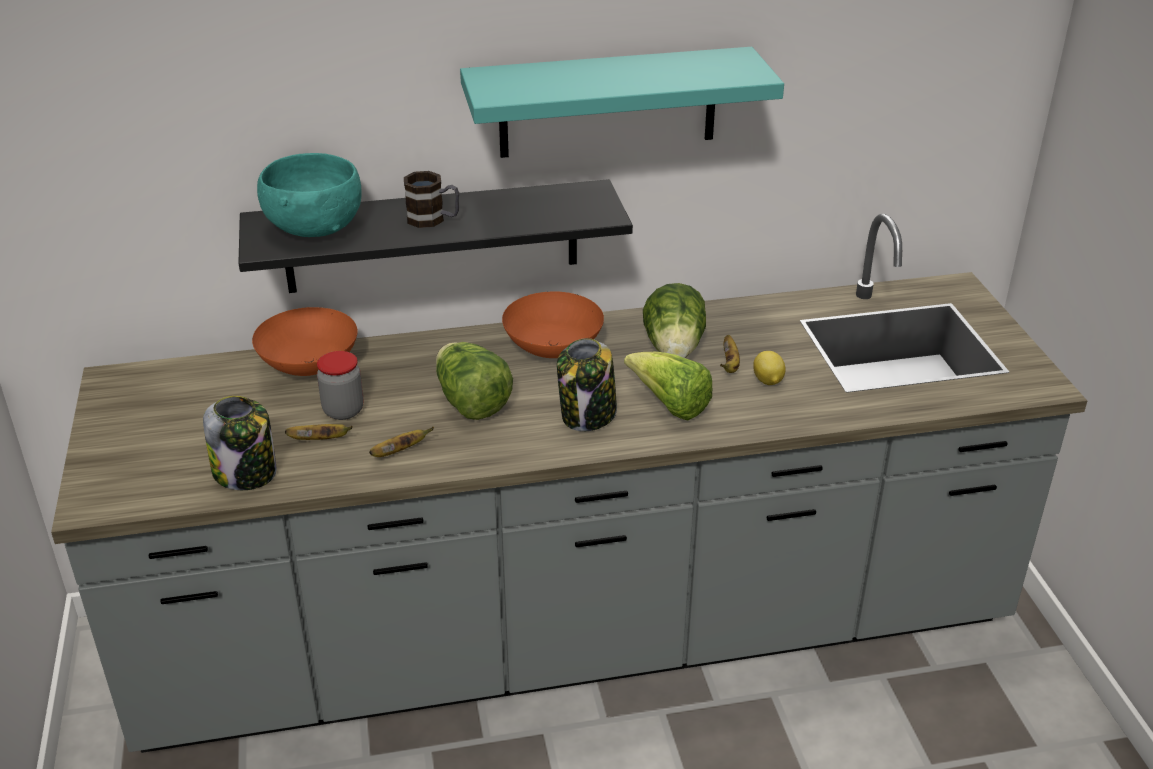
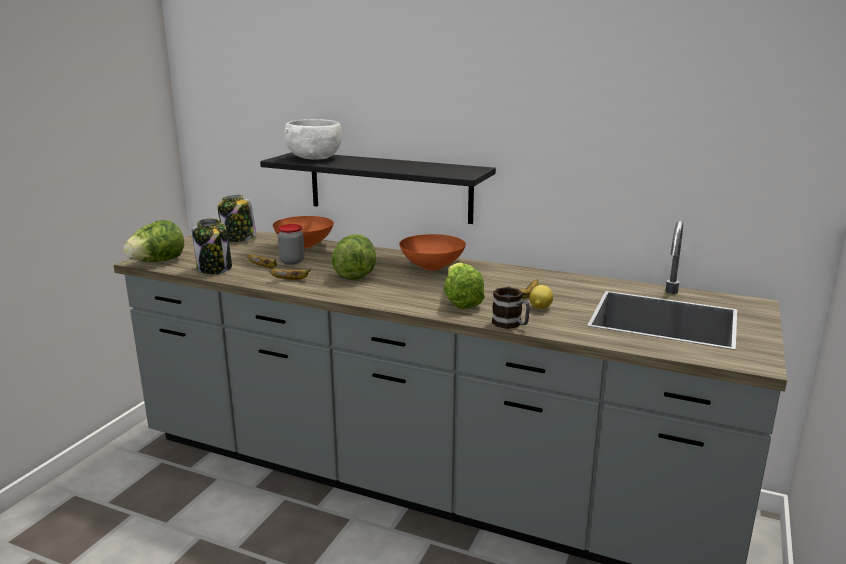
camera: 35 degrees right, 15 degrees down
turquoise bowl [257,153,362,237] -> white bowl [284,119,342,160]
mug [404,171,459,228] -> mug moved to [492,287,530,329]
turquoise shelf [460,47,784,158] -> none
jar [557,338,617,431] -> jar moved to [217,195,257,242]
lettuce [643,283,706,358] -> lettuce moved to [123,220,184,262]

